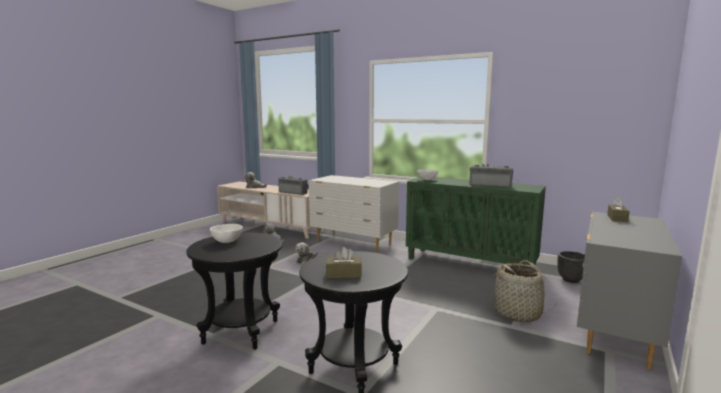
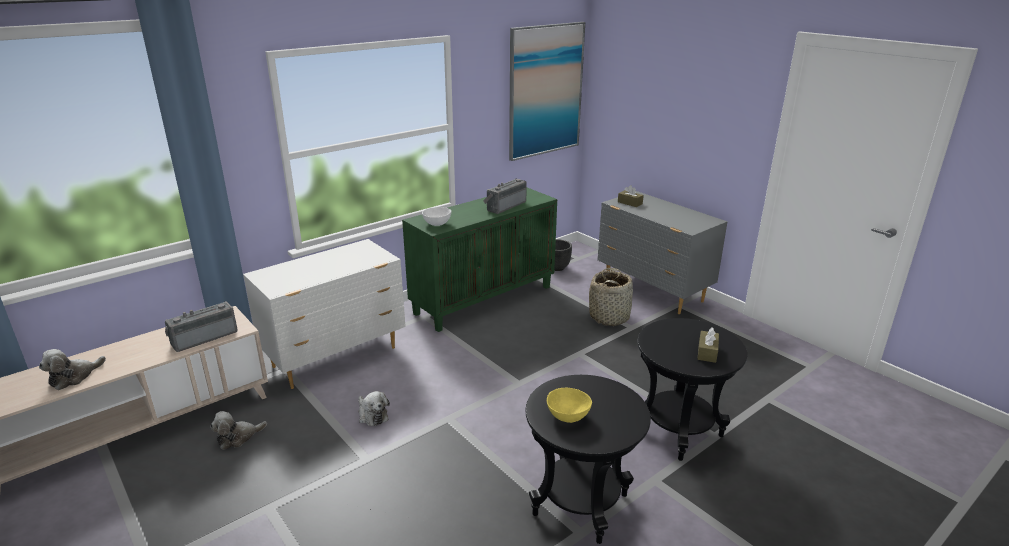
camera: 70 degrees left, 15 degrees up
white bowl [210,224,243,243] -> yellow bowl [547,388,592,423]
none -> picture [509,22,585,161]

